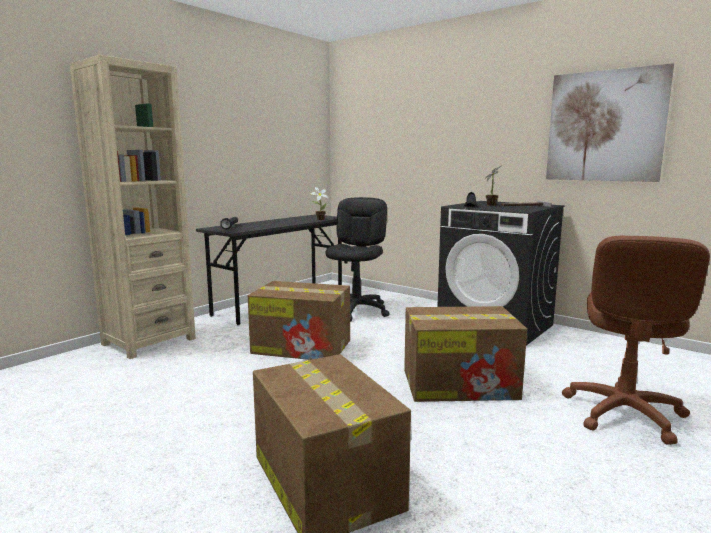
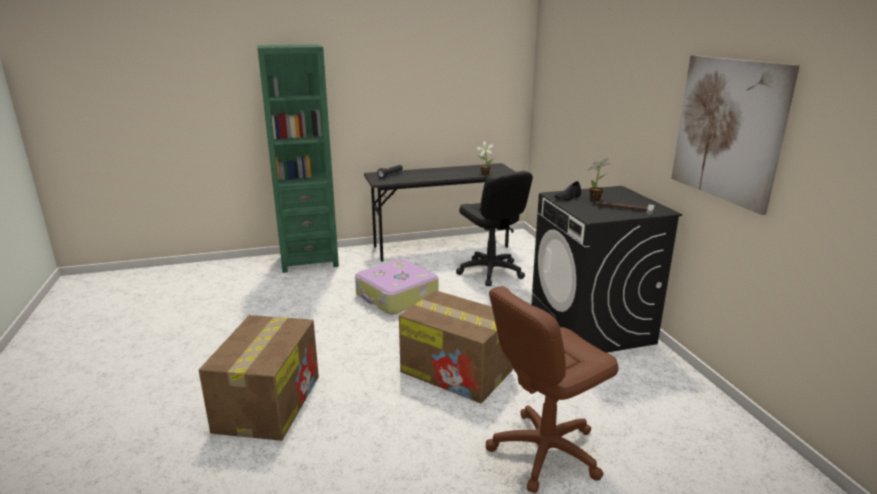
camera: 35 degrees right, 10 degrees up
beige bookcase [70,55,196,359] -> green bookcase [257,44,339,273]
cardboard box [248,281,350,360] -> suitcase [355,259,439,315]
black office chair [325,197,390,321] -> black office chair turned 105 degrees clockwise [456,171,533,286]

